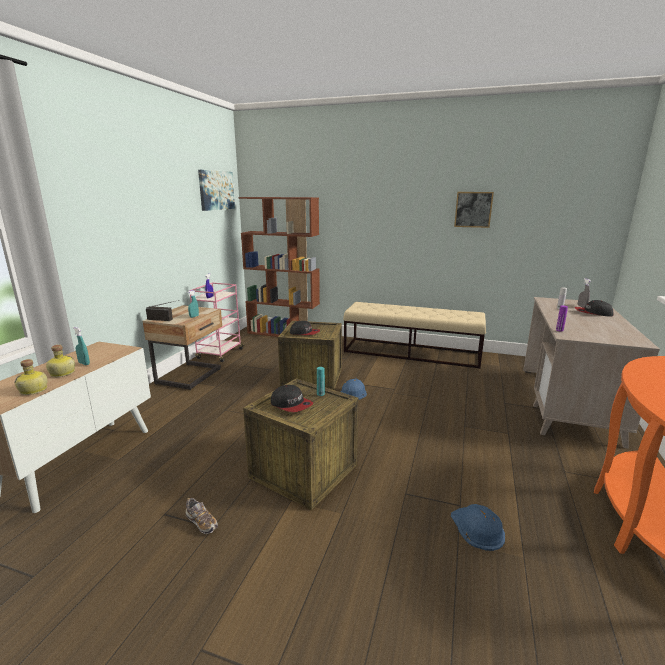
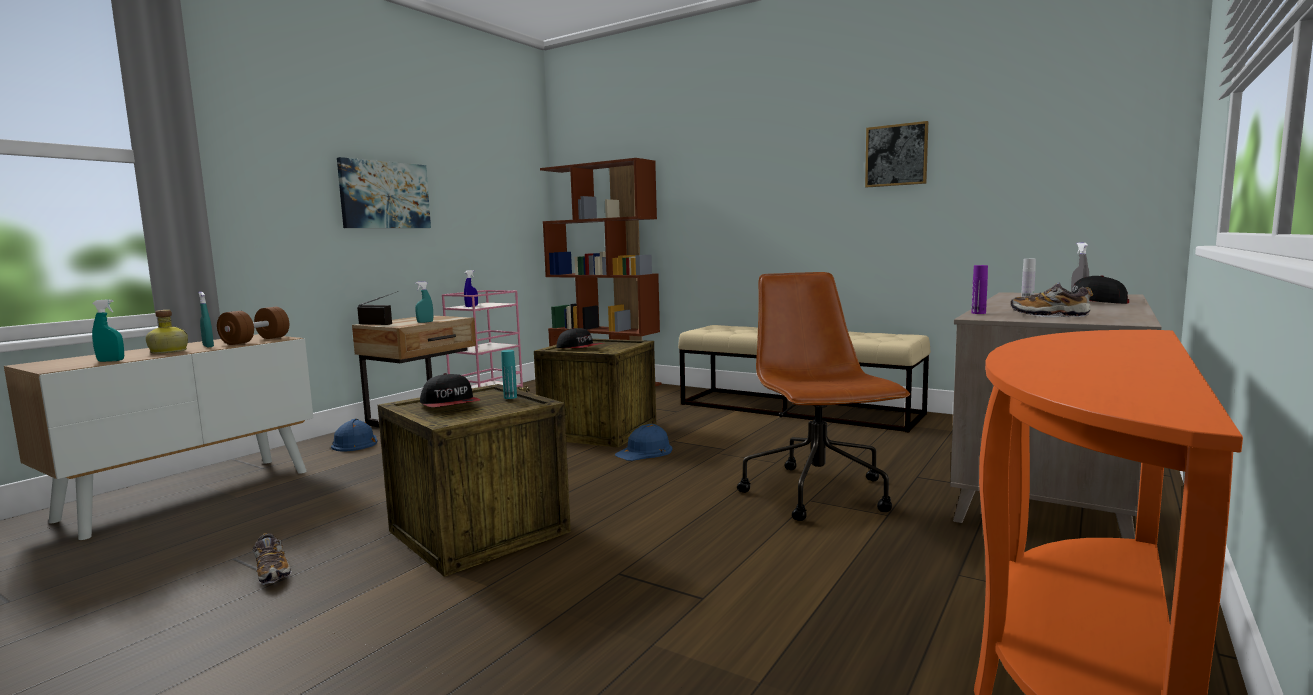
camera: 15 degrees right, 10 degrees down
bottle [14,359,47,395] -> turquoise spray bottle [92,299,124,362]
picture [198,170,235,211] -> picture moved to [337,157,431,228]
blue hard hat [451,504,505,551] -> blue hard hat moved to [331,419,378,451]
none -> brown dumbbell [217,307,289,345]
none -> brown office chair [737,272,910,521]
none -> shoe [1011,282,1093,317]

